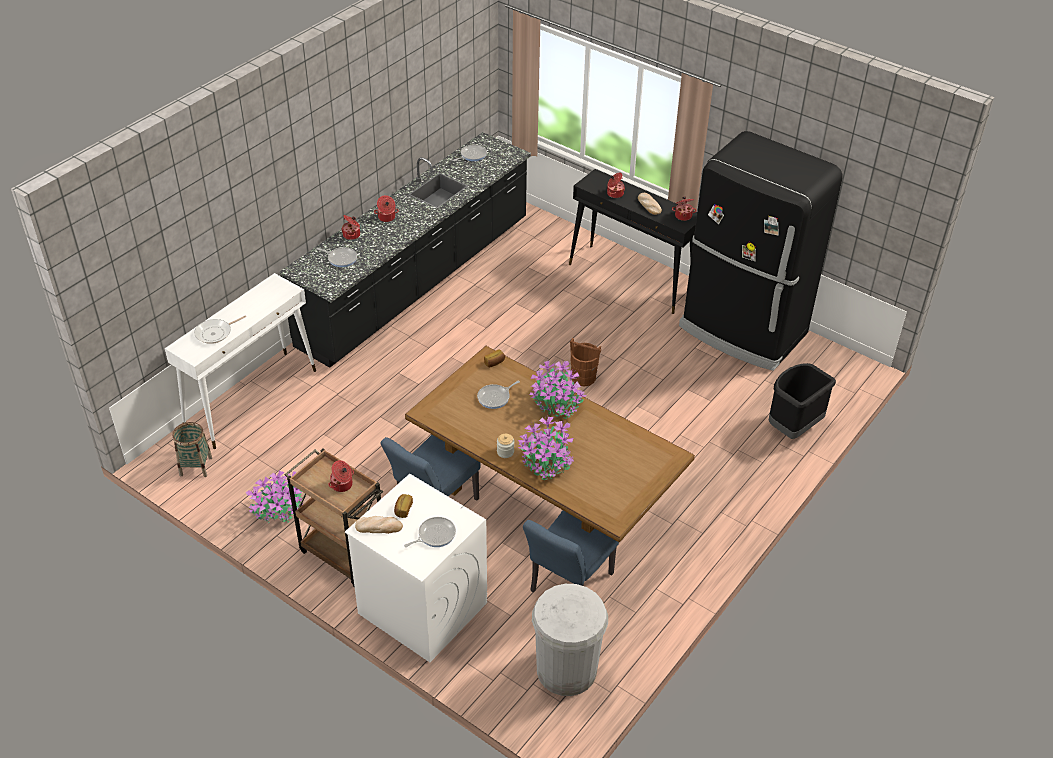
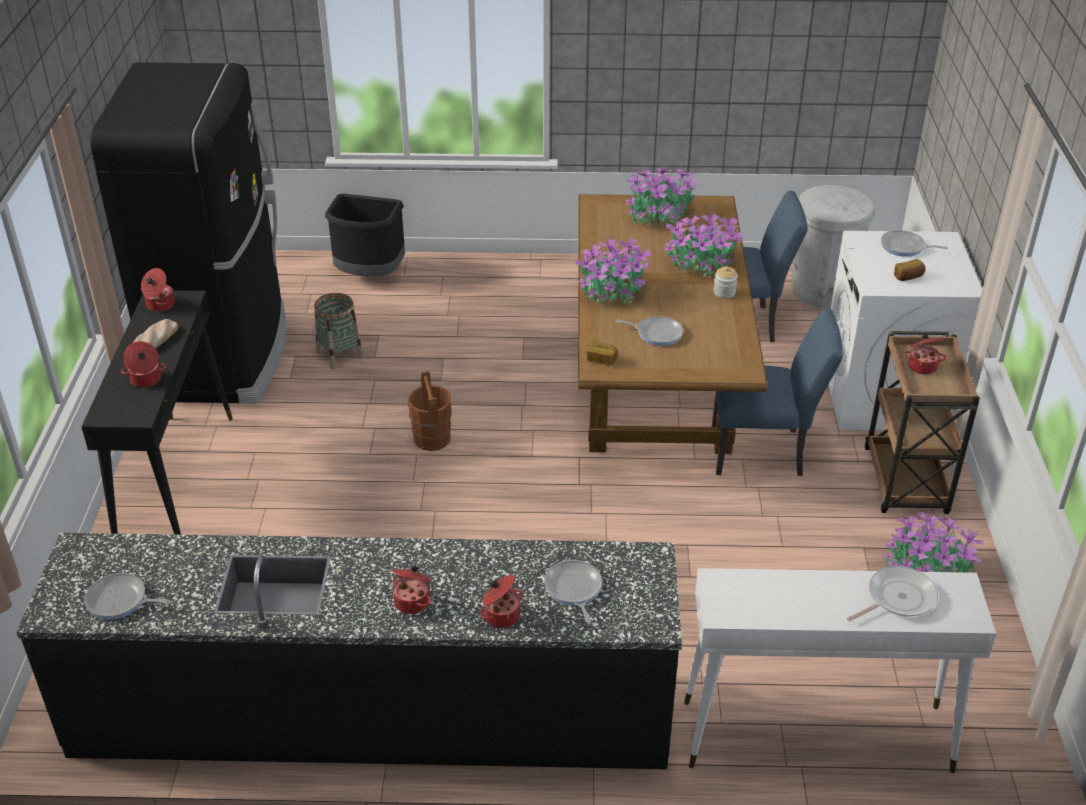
camera: 125 degrees left, 5 degrees down
basket [172,422,212,477] -> basket moved to [314,293,363,369]
frying pan [194,316,246,344] -> frying pan turned 45 degrees counterclockwise [847,566,938,621]
bread [355,516,403,534] -> none
none -> potted plant [626,164,699,229]

